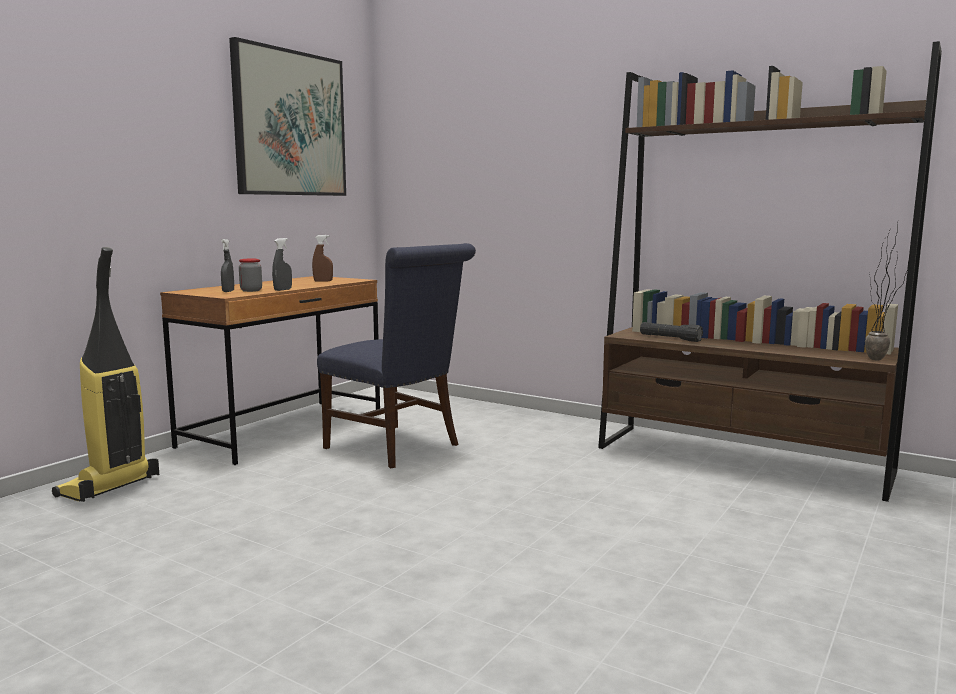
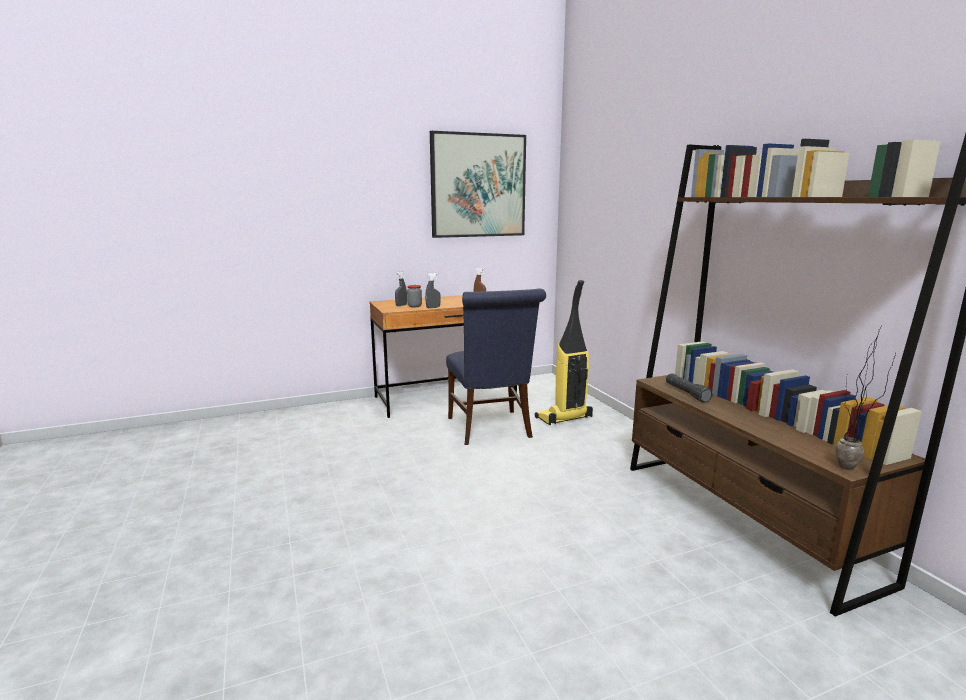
camera: 35 degrees right, 5 degrees up
vacuum cleaner [52,247,159,502] -> vacuum cleaner moved to [535,280,593,425]

